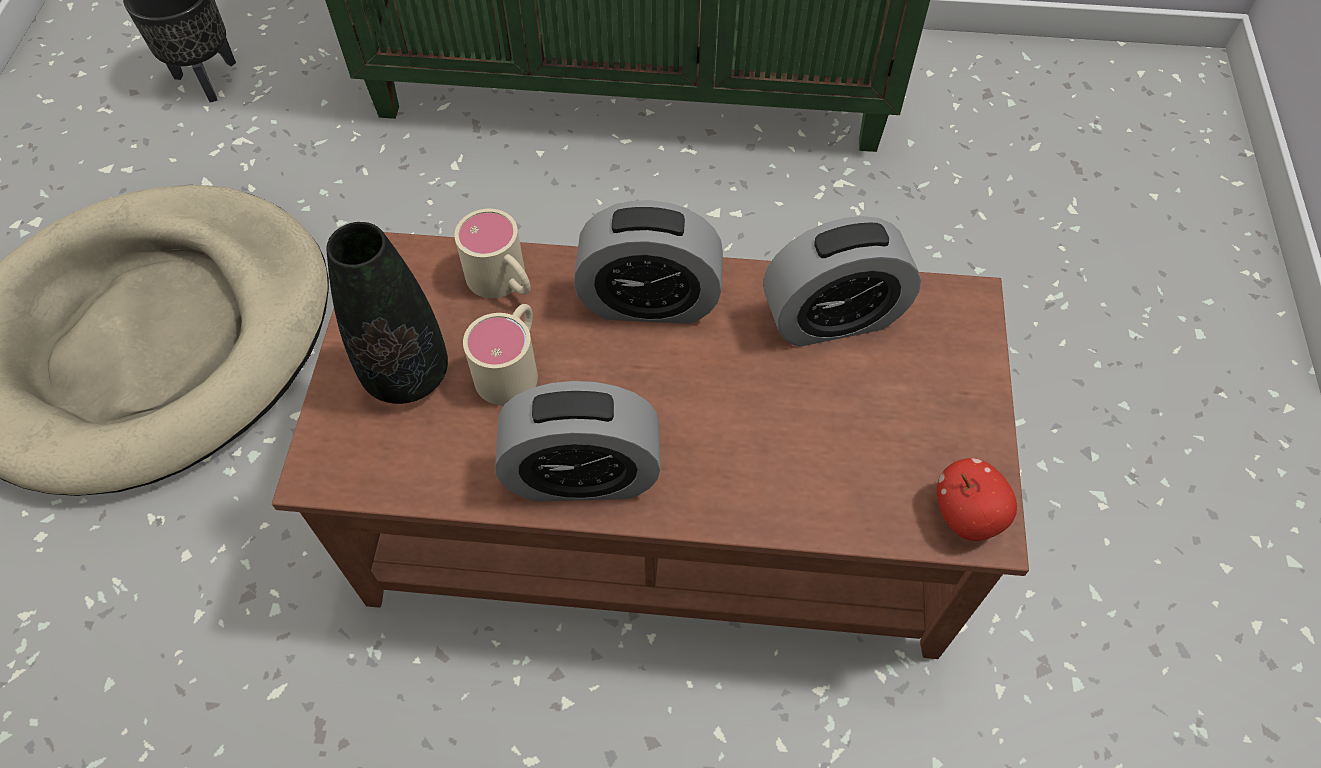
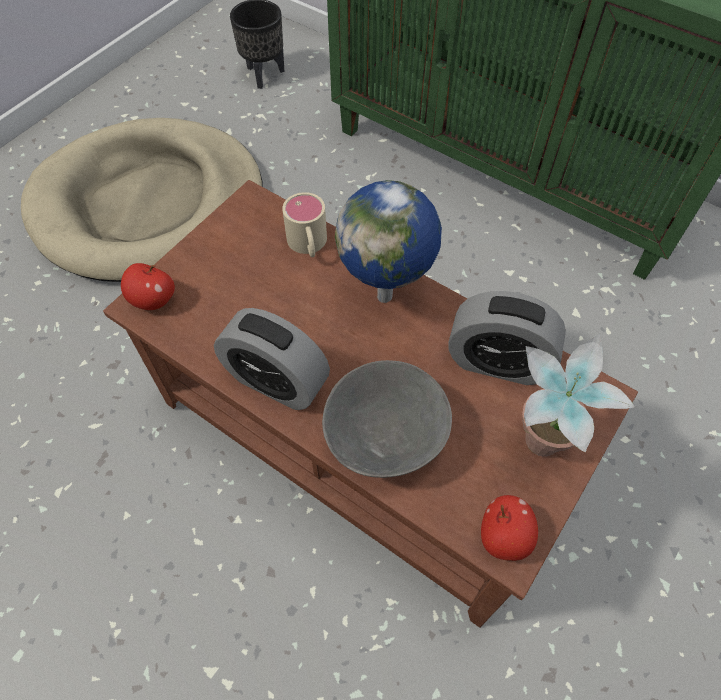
camera: 30 degrees right, 0 degrees up
black vase [326,222,448,404] -> none
beige mug [463,304,538,406] -> none
alarm clock [574,200,723,324] -> globe [335,180,442,303]
none -> apple [121,263,175,310]
none -> grey bowl [322,360,452,478]
none -> potted plant [522,334,635,456]

